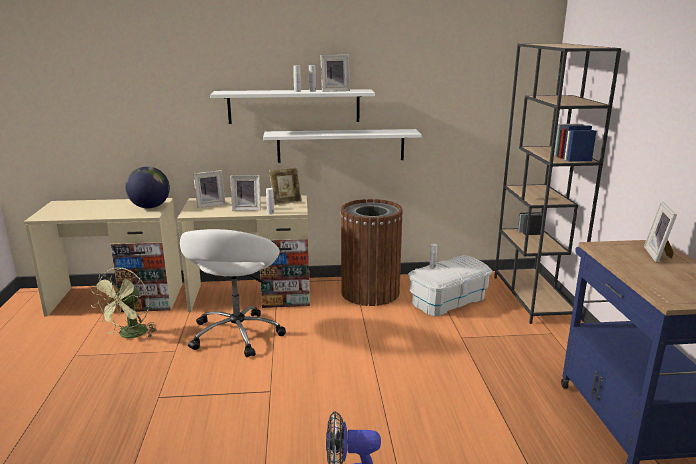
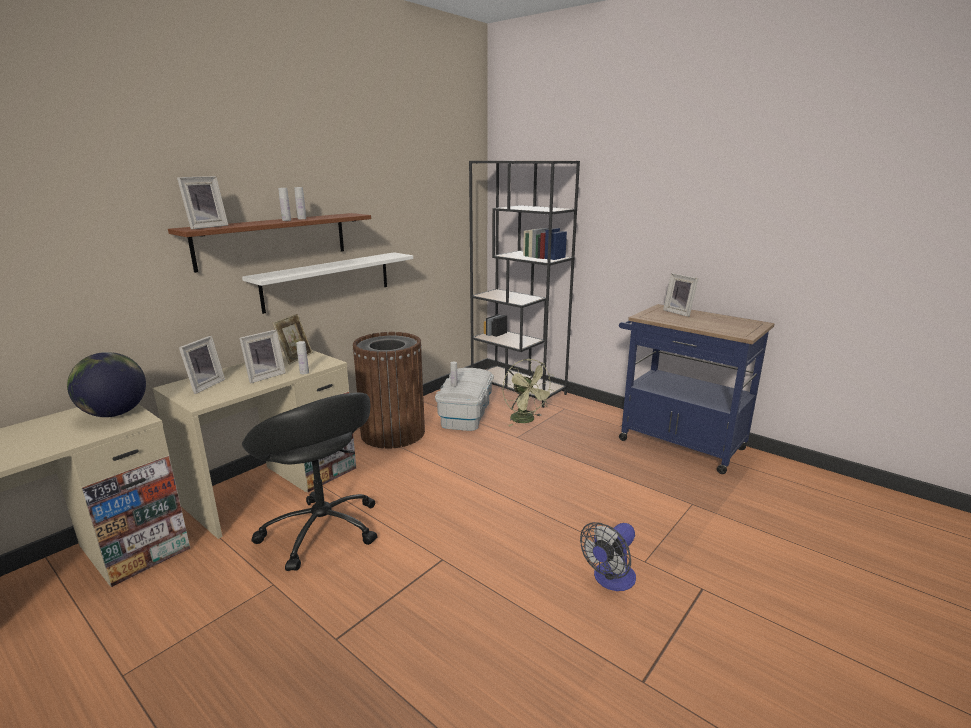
camera: 45 degrees left, 0 degrees up
green fan [90,267,157,338] -> green fan moved to [503,359,554,426]
white office chair [180,229,286,357] -> black office chair [242,393,377,571]
white shelf [210,89,375,124] -> brown shelf [168,213,371,273]
picture frame [320,55,350,92] -> picture frame moved to [177,176,228,230]

